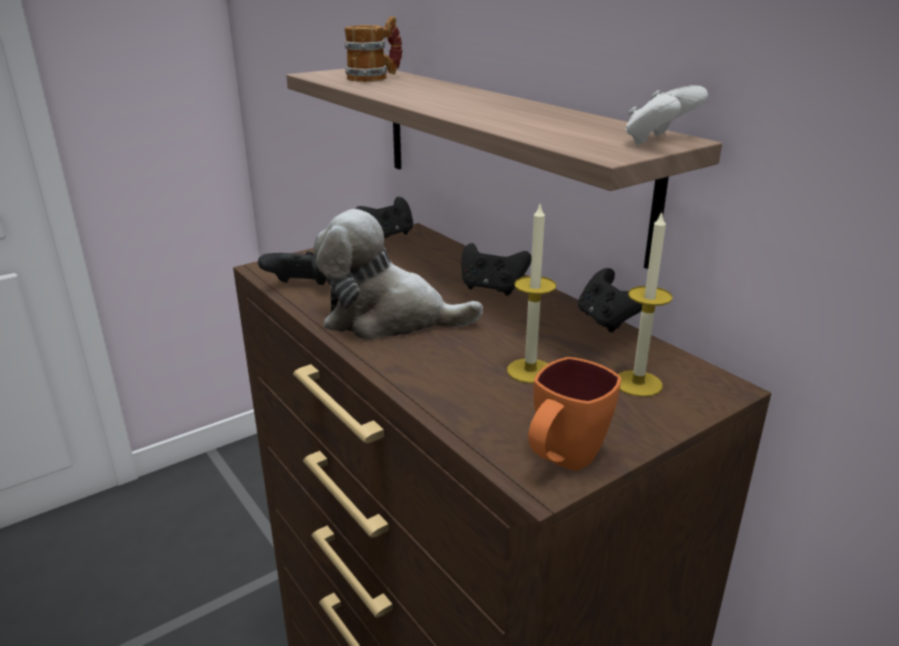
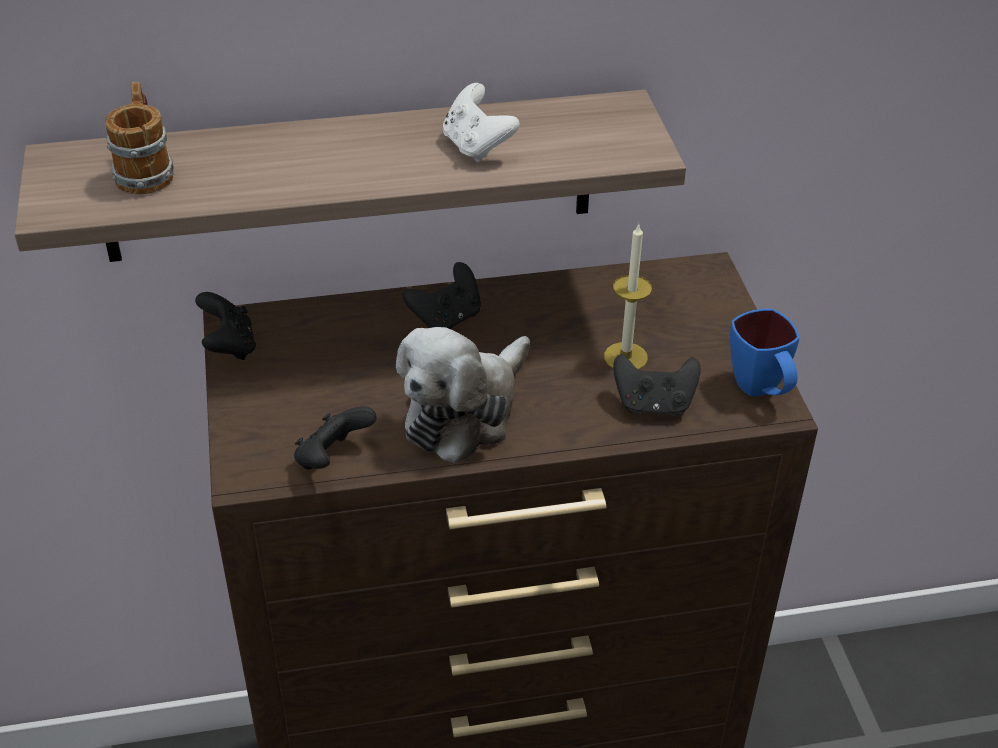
camera: 65 degrees left, 15 degrees up
orange mug [528,357,621,471] -> blue mug [730,309,800,396]
black game controller [578,268,642,333] -> black game controller moved to [613,354,700,416]
candle [618,211,672,397] -> none
white game controller [625,85,708,145] -> white game controller moved to [443,83,520,162]

